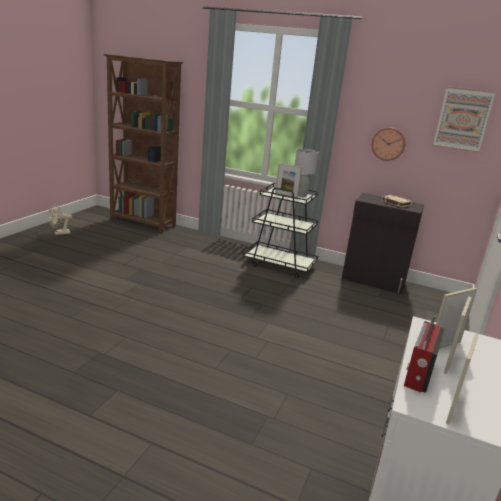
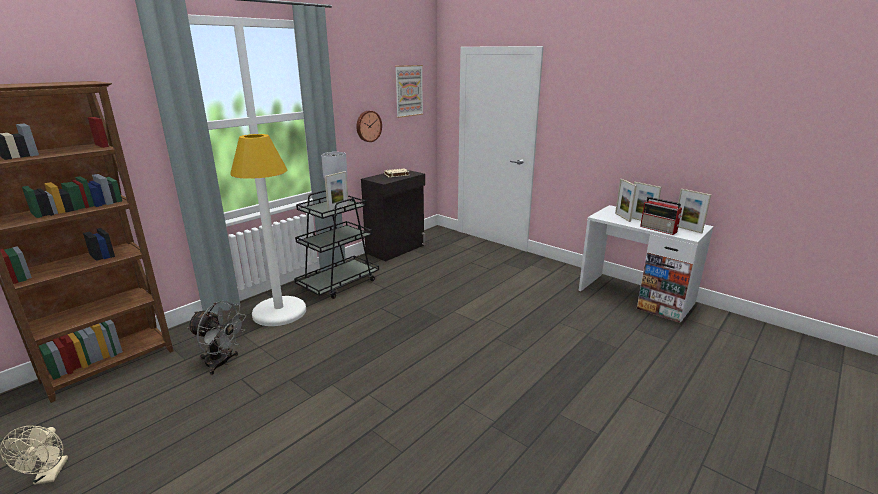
camera: 70 degrees left, 0 degrees up
none -> grey fan [187,301,246,375]
none -> white floor lamp [230,134,306,326]

